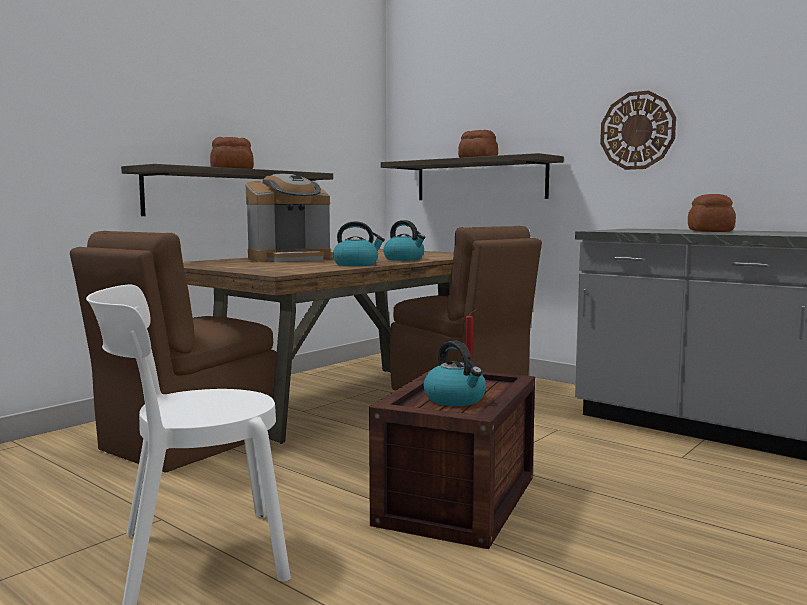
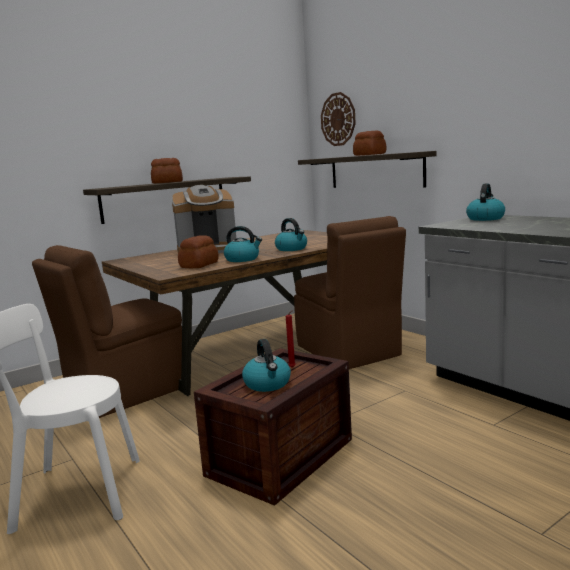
camera: 15 degrees right, 5 degrees up
wall clock [600,90,676,170] -> wall clock moved to [321,92,356,146]
bread [688,194,736,232] -> bread moved to [178,235,218,268]
none -> kettle [466,183,505,221]

